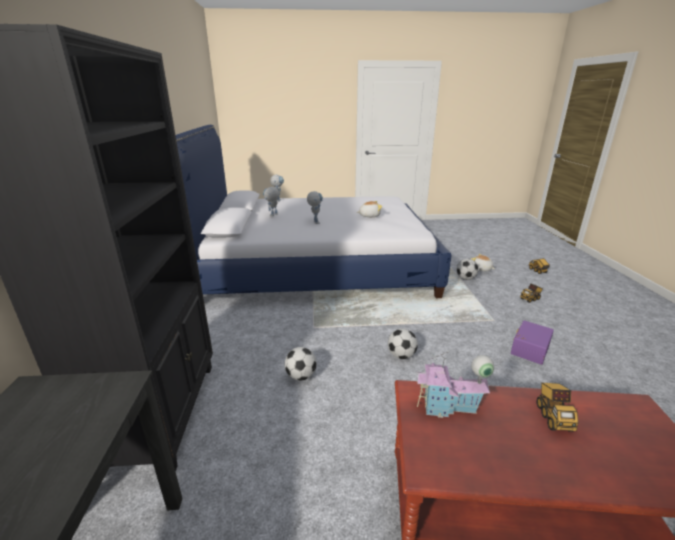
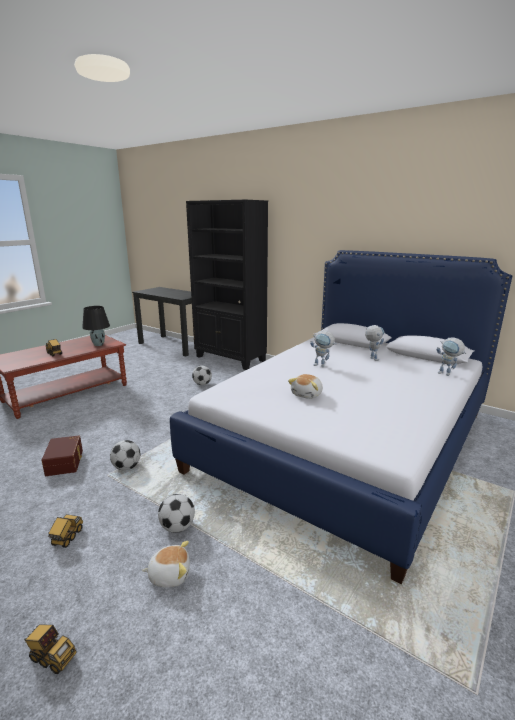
camera: 130 degrees right, 5 degrees down
football [388,328,418,359] -> football moved to [110,440,141,471]
toy house [416,351,494,418] -> black table lamp [82,306,110,346]
purple storage box [511,321,554,365] -> brown storage box [42,435,83,476]

